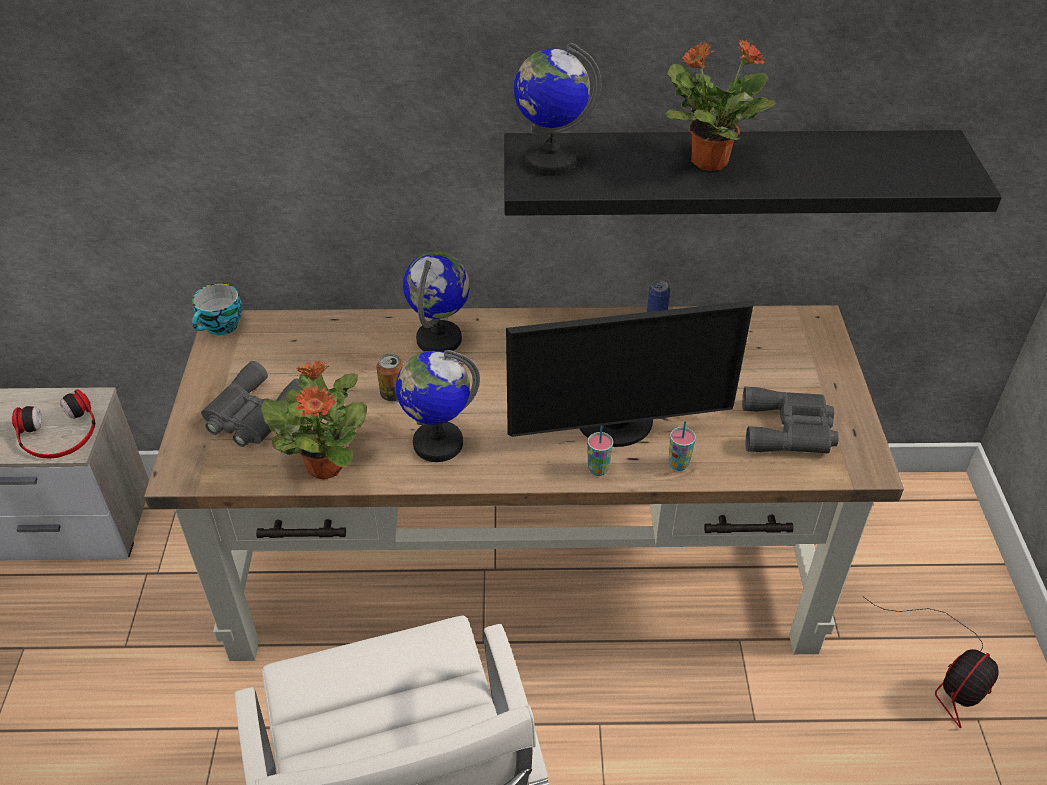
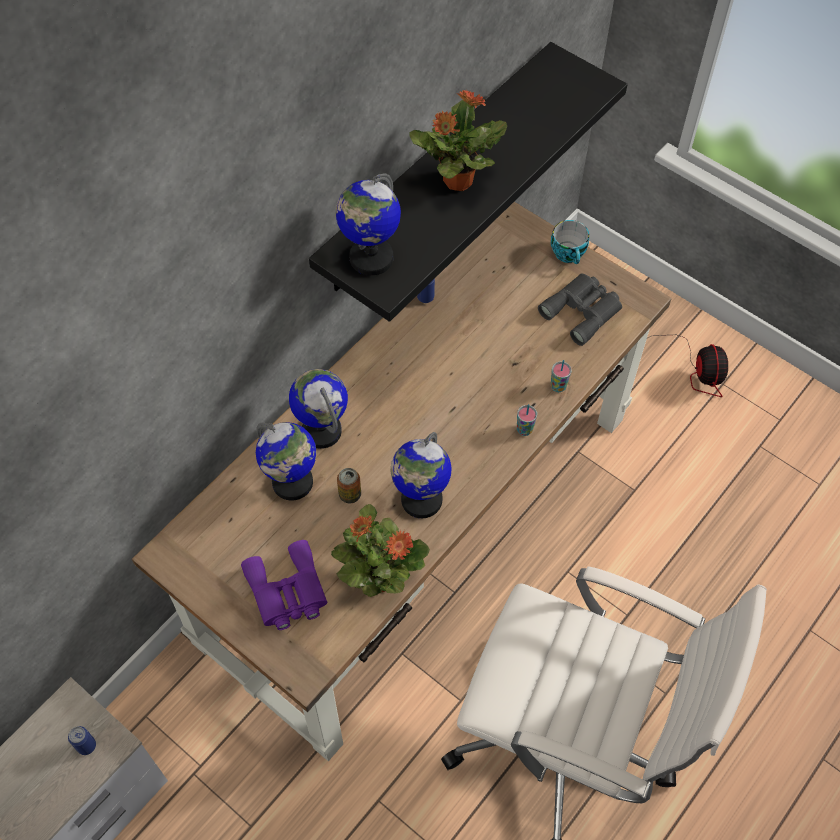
camera: 50 degrees left, 15 degrees up
headphones [12,389,95,458] -> can [68,726,96,755]
cup [192,283,242,335] -> cup moved to [551,220,589,264]
grey binoculars [201,361,303,447] -> purple binoculars [241,540,327,630]
monitor [506,300,754,447] -> none
none -> globe [256,422,317,501]

